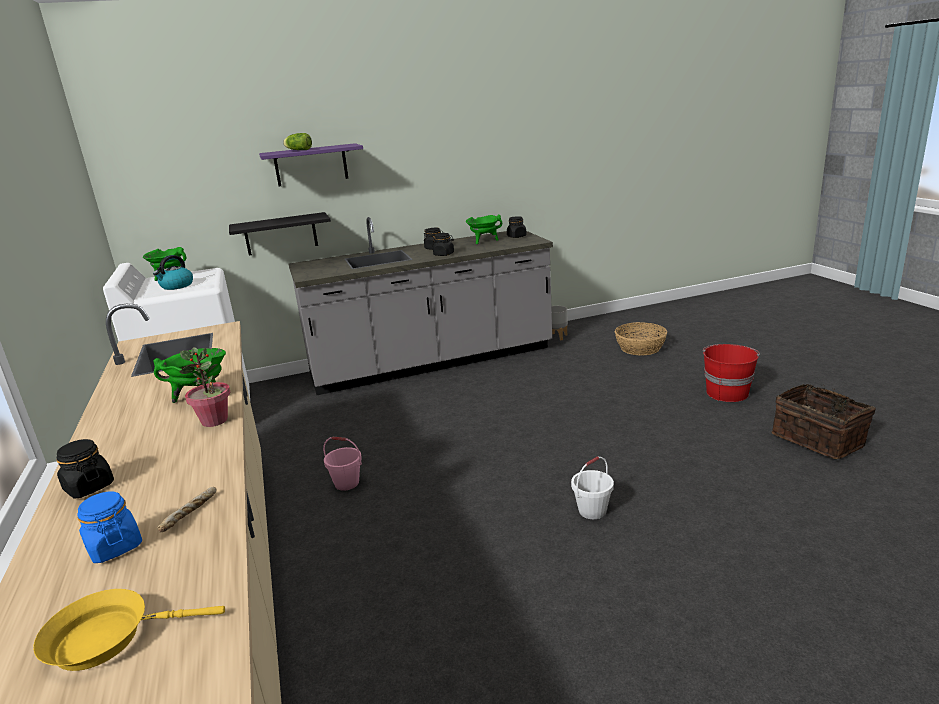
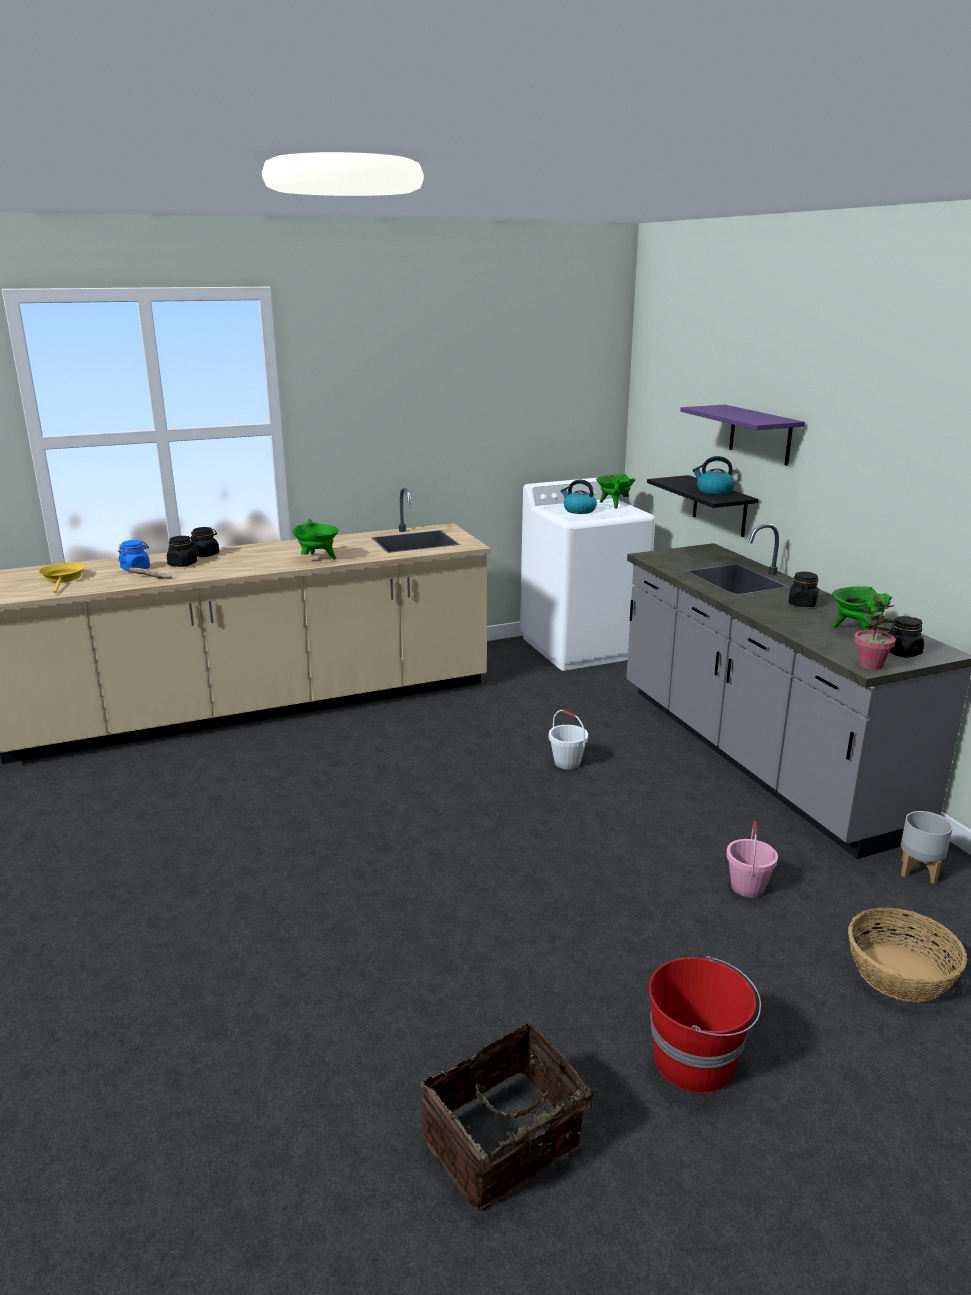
camera: 85 degrees right, 0 degrees up
potted plant [180,347,230,427] -> potted plant moved to [854,594,896,670]
lettuce [283,133,312,150] -> none
pink bucket [323,437,362,491] -> pink bucket moved to [726,821,778,898]
black jar [432,233,454,256] -> black jar moved to [167,536,197,567]
white bucket [571,457,614,519] -> white bucket moved to [549,709,588,769]
none -> kettle [692,456,735,495]

